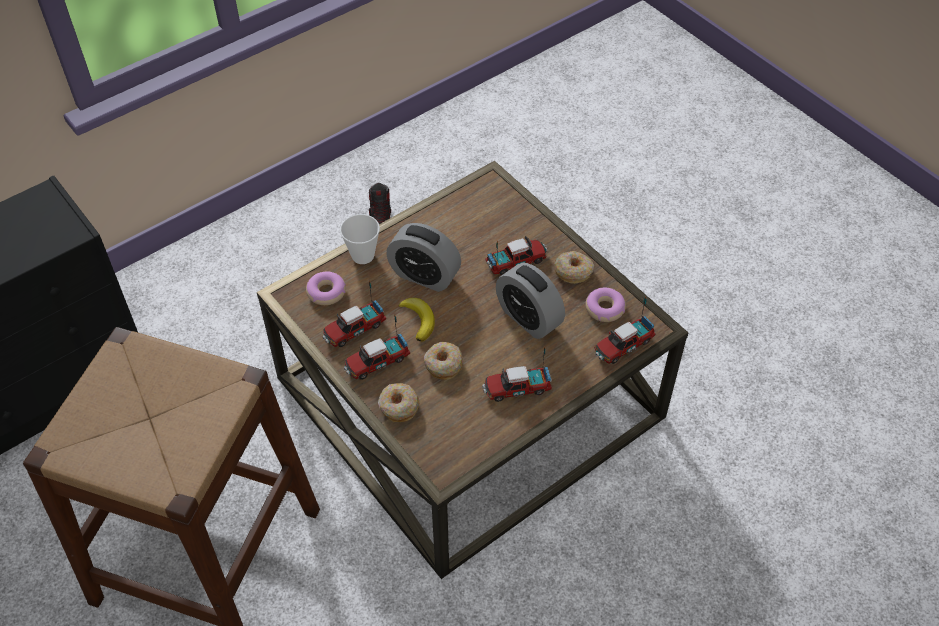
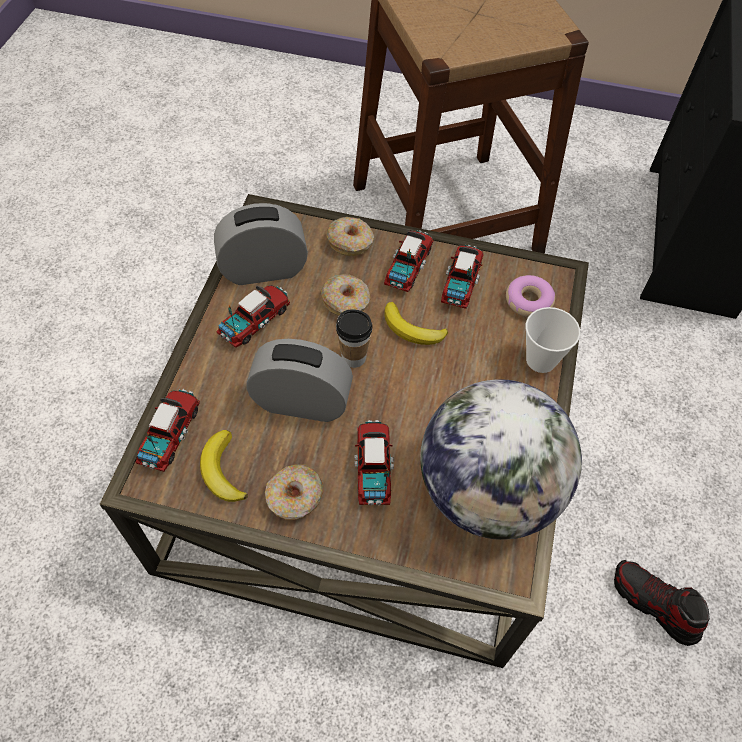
camera: 140 degrees right, 5 degrees up
alarm clock [386,223,461,292] -> alarm clock moved to [214,203,308,285]
toy truck [485,236,548,275] -> toy truck turned 150 degrees clockwise [354,420,394,505]
donut [585,288,626,322] -> banana [200,430,248,502]
none -> cup [336,309,373,368]
none -> globe [420,379,582,540]

